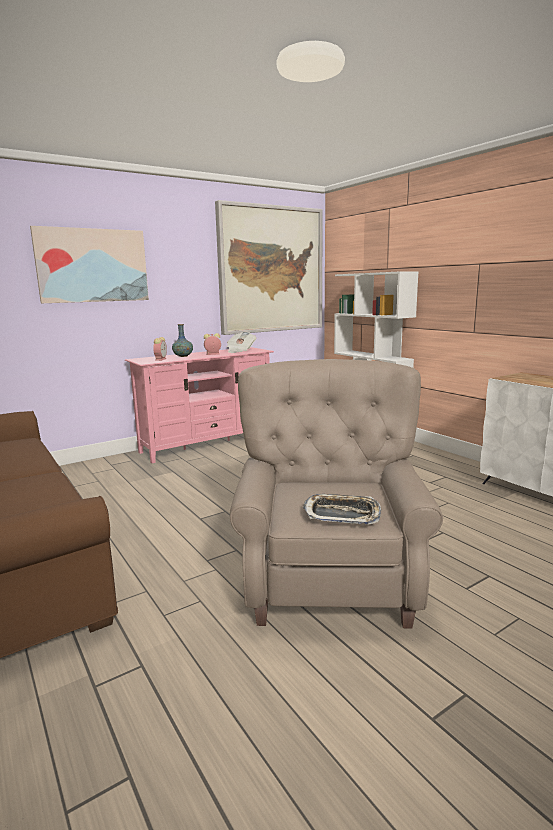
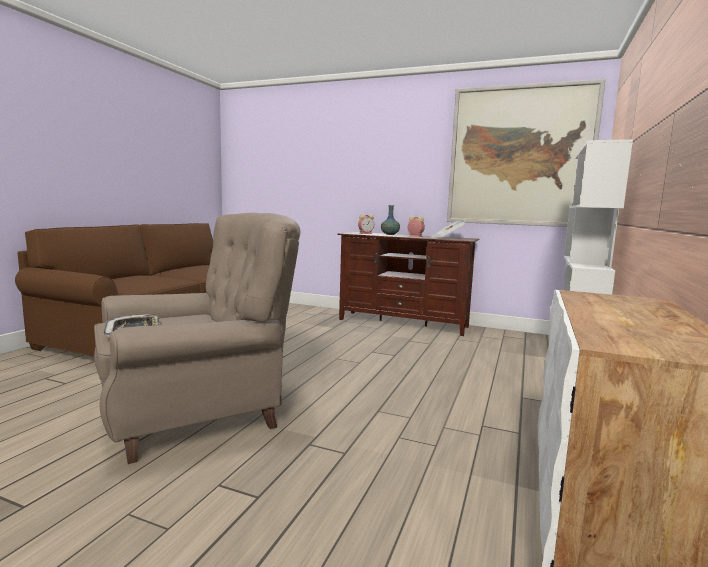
camera: 55 degrees right, 5 degrees down
picture [30,226,149,303] -> none
pink tv stand [125,347,274,463] -> brown tv stand [337,232,479,336]

